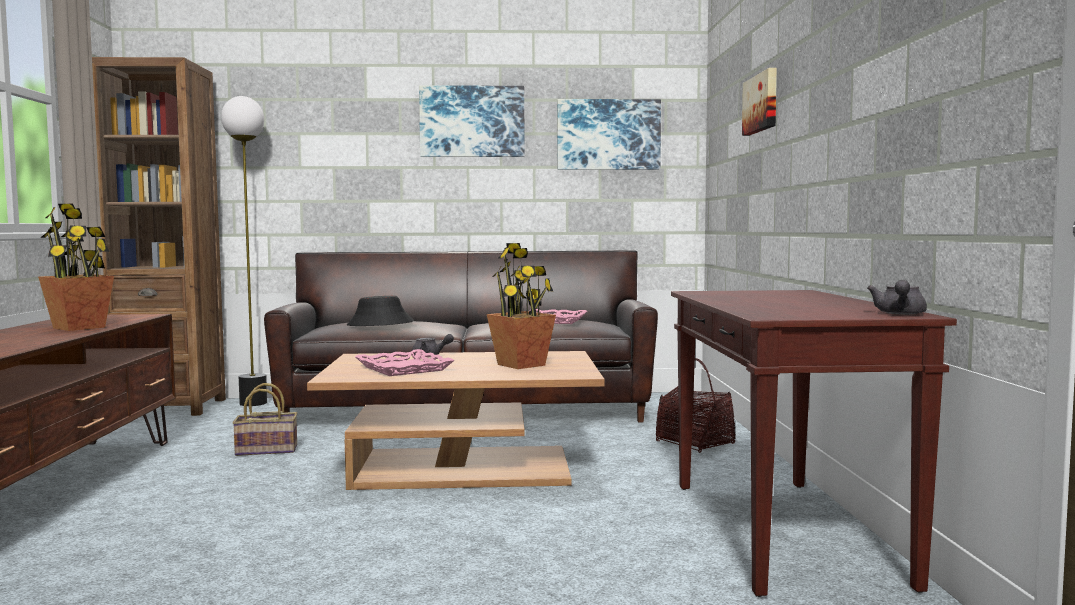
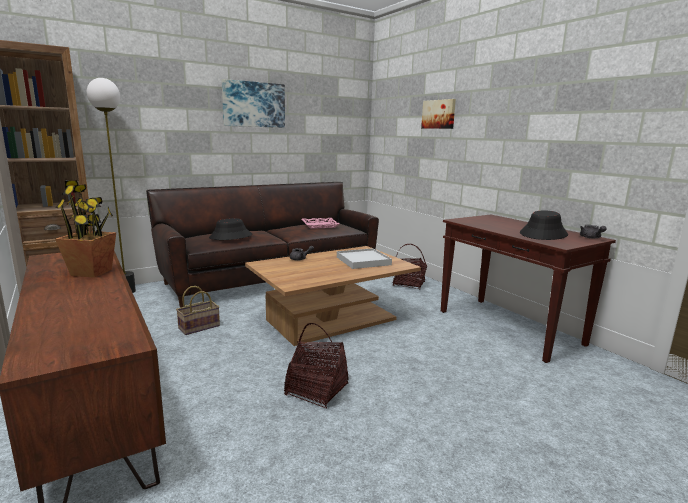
camera: 30 degrees left, 10 degrees up
pink tray [355,349,455,376] -> none
potted plant [487,243,556,369] -> white tray [337,248,392,269]
picture [557,99,661,170] -> none
none -> basket [284,323,349,408]
none -> black hat [520,211,568,240]

